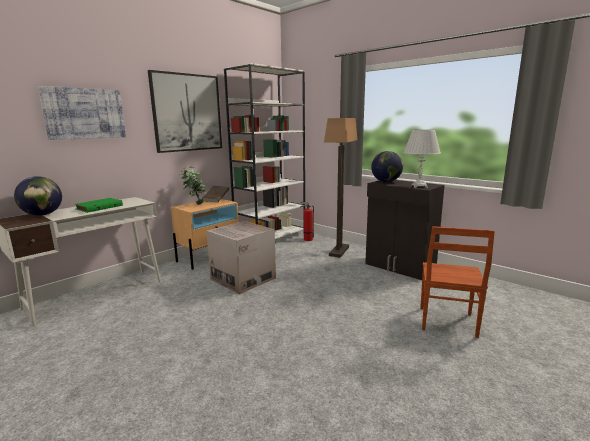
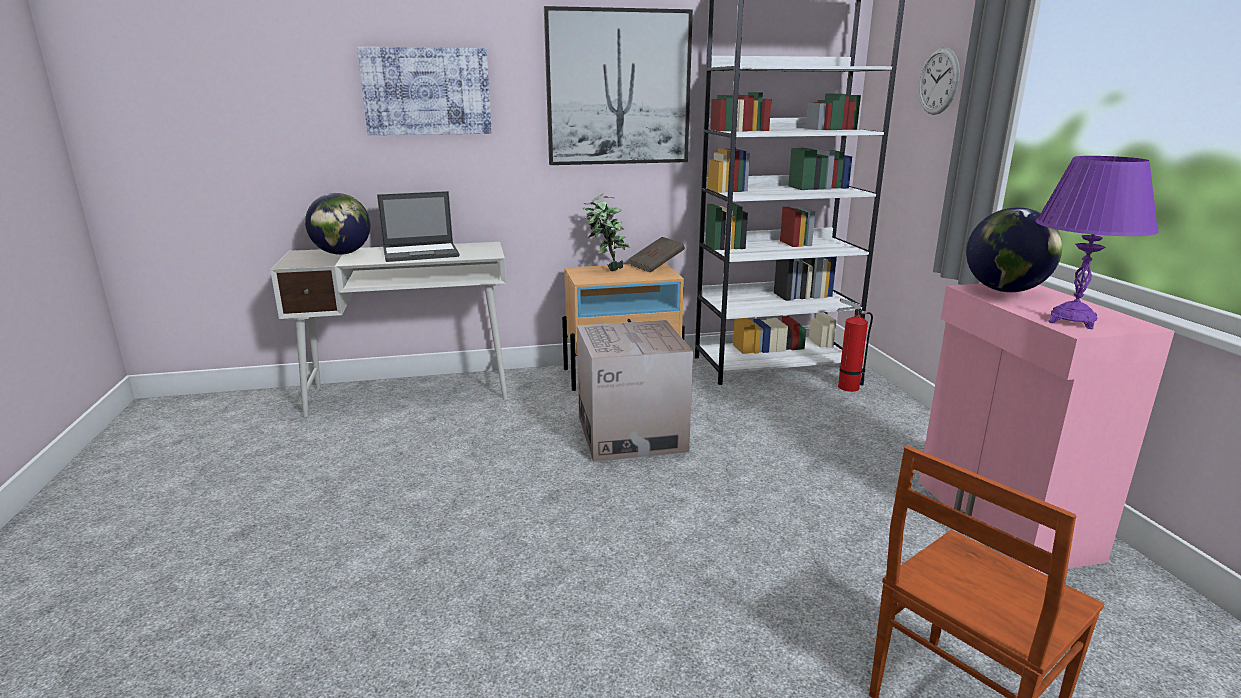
camera: 35 degrees right, 5 degrees up
green book [75,198,123,213] -> laptop [377,191,459,262]
floor lamp [324,118,357,258] -> none
black cabinet [365,180,445,280] -> pink cabinet [919,284,1175,573]
white table lamp [403,130,441,188] -> purple table lamp [1036,156,1159,329]
none -> wall clock [918,47,960,115]

